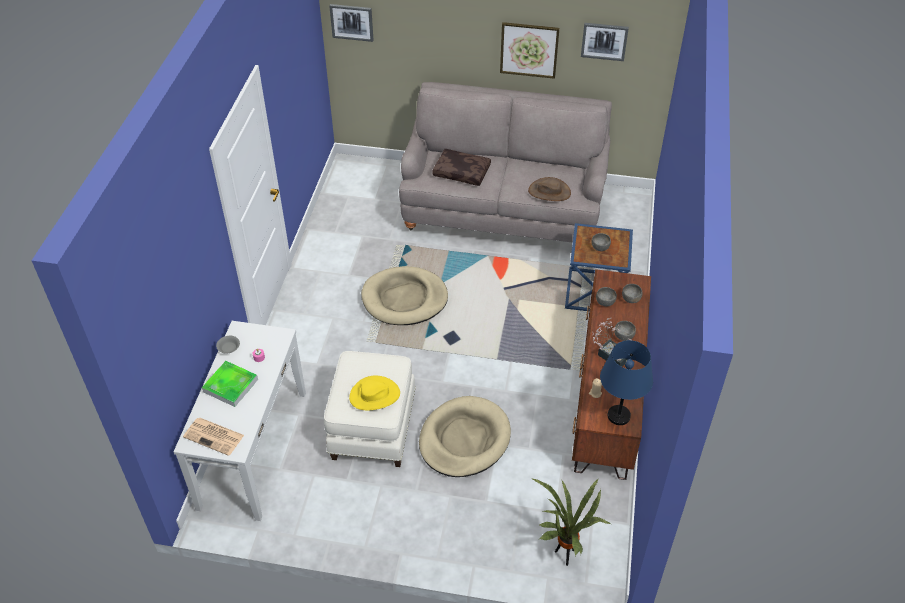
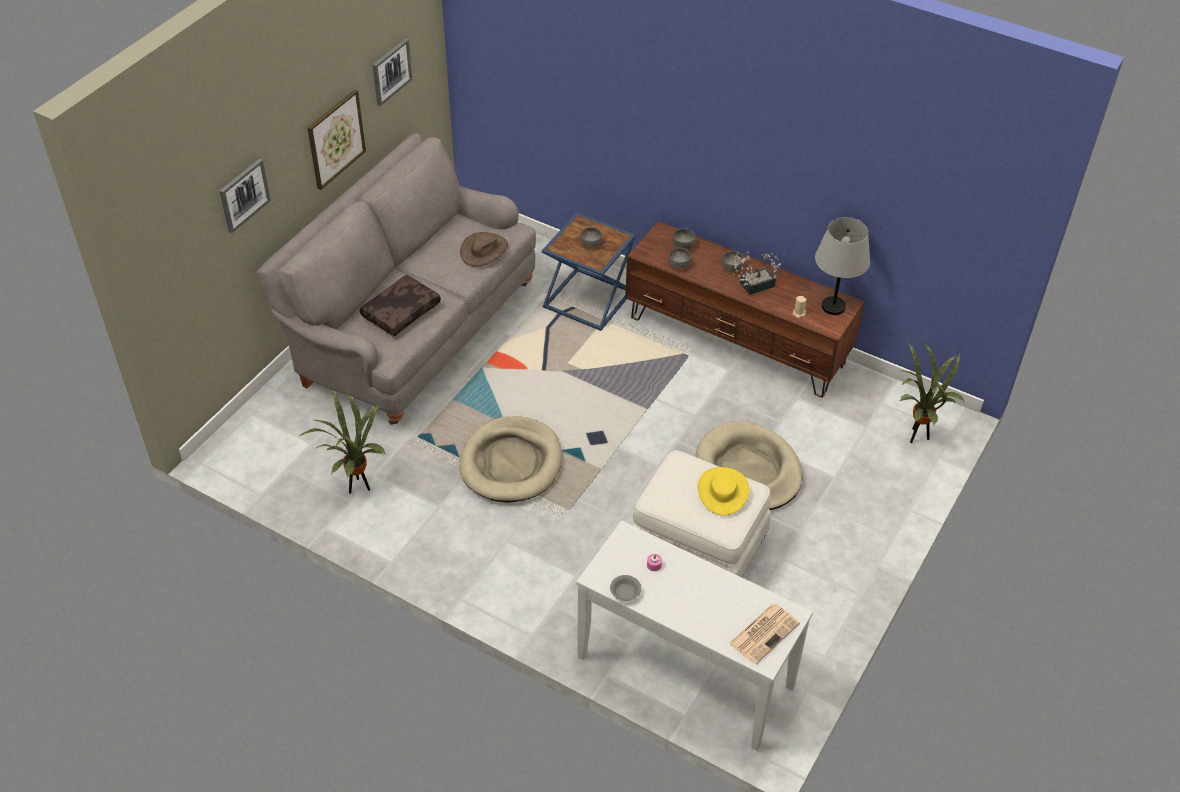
camera: 70 degrees left, 0 degrees up
tray [202,361,258,407] -> none
picture [329,4,374,42] -> picture moved to [219,158,271,233]
blue table lamp [600,340,653,425] -> grey table lamp [815,217,870,315]
none -> potted plant [299,392,386,494]

